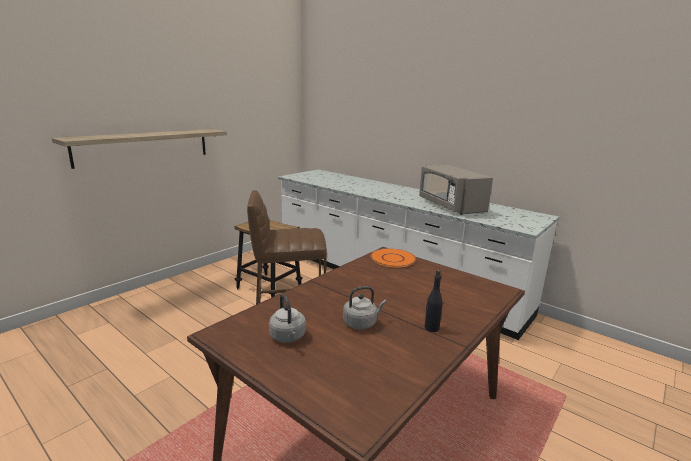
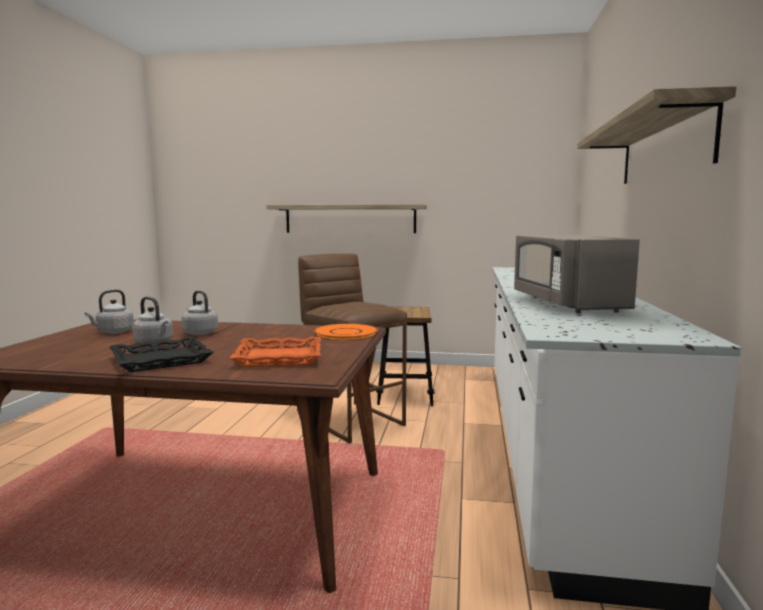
camera: 60 degrees right, 10 degrees down
grey microwave [419,164,493,215] -> grey microwave turned 45 degrees counterclockwise [514,235,640,313]
black bottle [425,270,442,332] -> black tray [109,336,214,372]
none -> grey kettle [182,291,218,335]
none -> orange tray [230,337,321,367]
none -> shelf [577,86,736,184]

